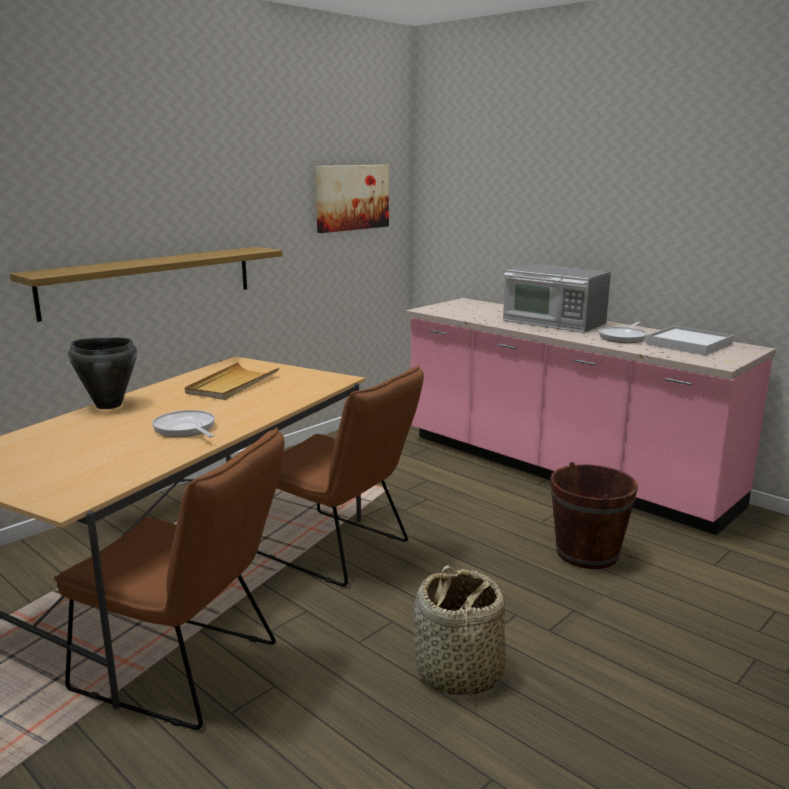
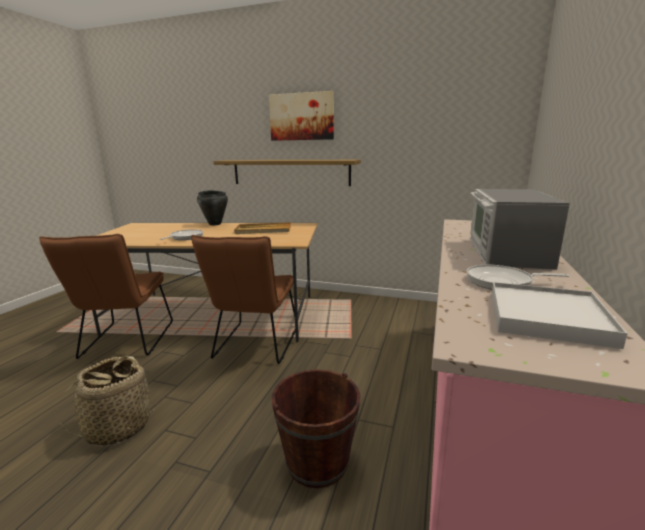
camera: 65 degrees right, 0 degrees up
picture [315,165,389,233] -> picture moved to [269,91,334,141]

